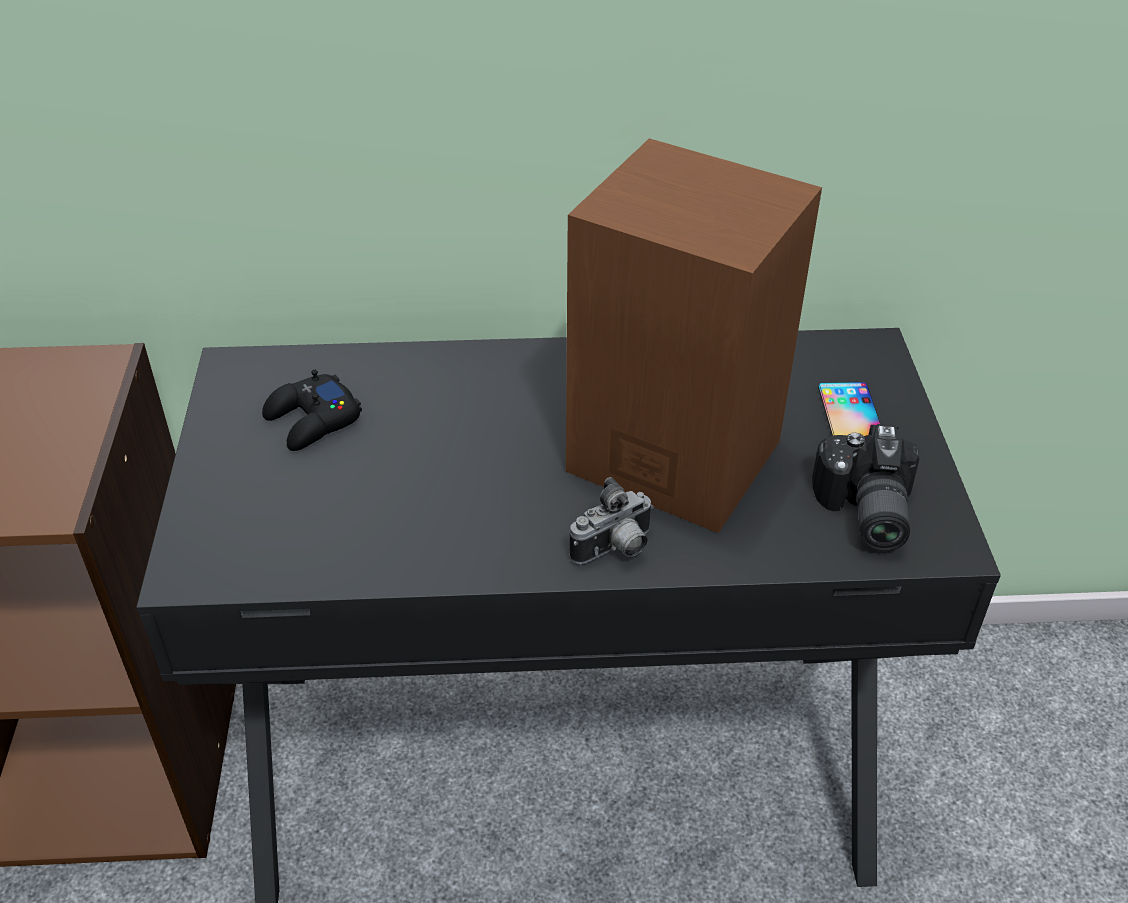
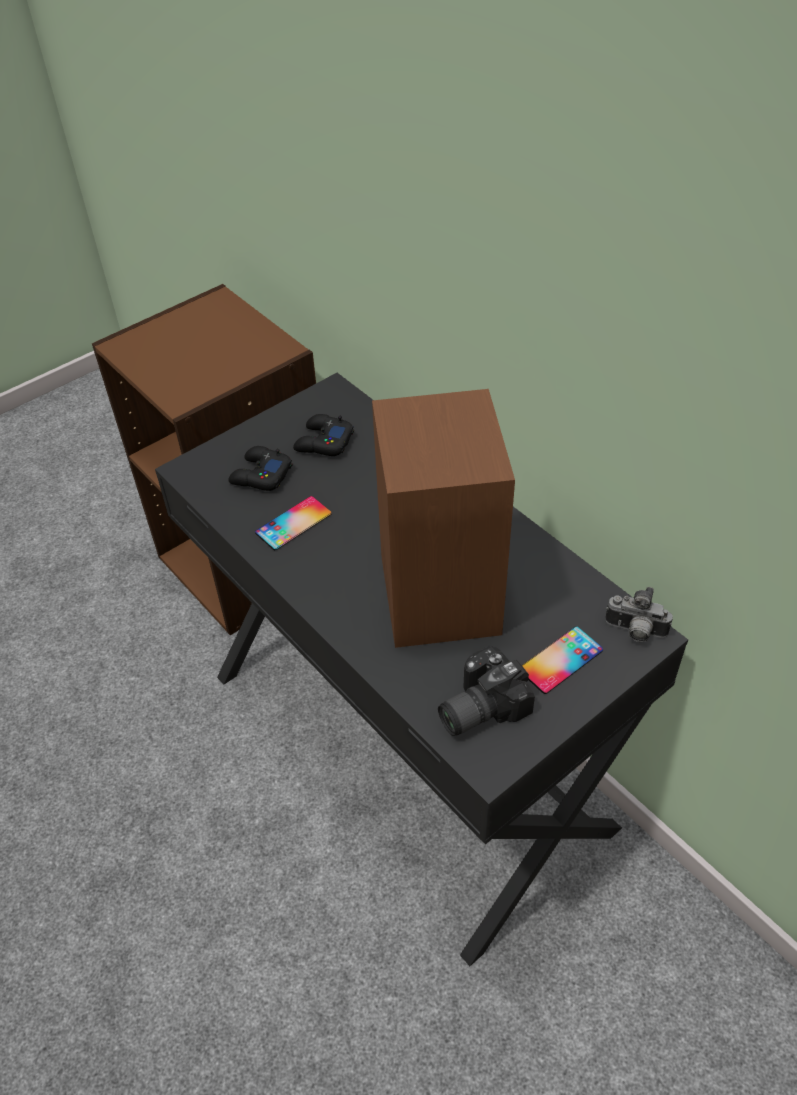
camera: 55 degrees right, 5 degrees up
camera [569,477,653,564] -> camera moved to [605,587,673,642]
none -> black game controller [228,446,292,491]
none -> phone [255,496,332,550]

